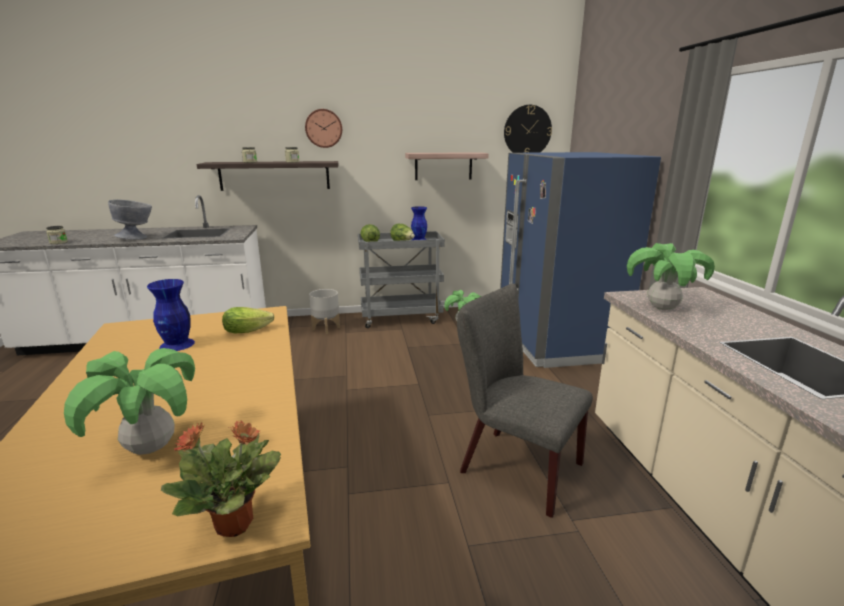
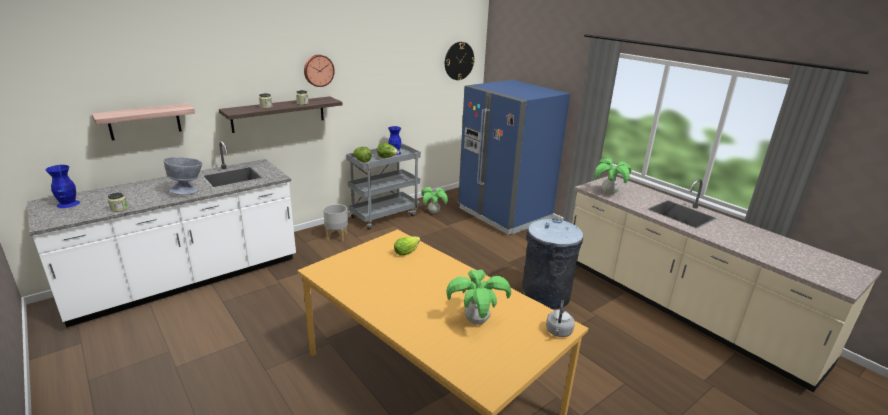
camera: 30 degrees left, 5 degrees up
blue vase [147,279,195,351] -> blue vase moved to [45,165,80,208]
potted plant [161,421,281,537] -> grey kettle [546,300,575,337]
shelf [405,152,489,180] -> shelf moved to [92,103,195,141]
grey chair [457,283,593,518] -> grey trash can [522,218,584,309]

